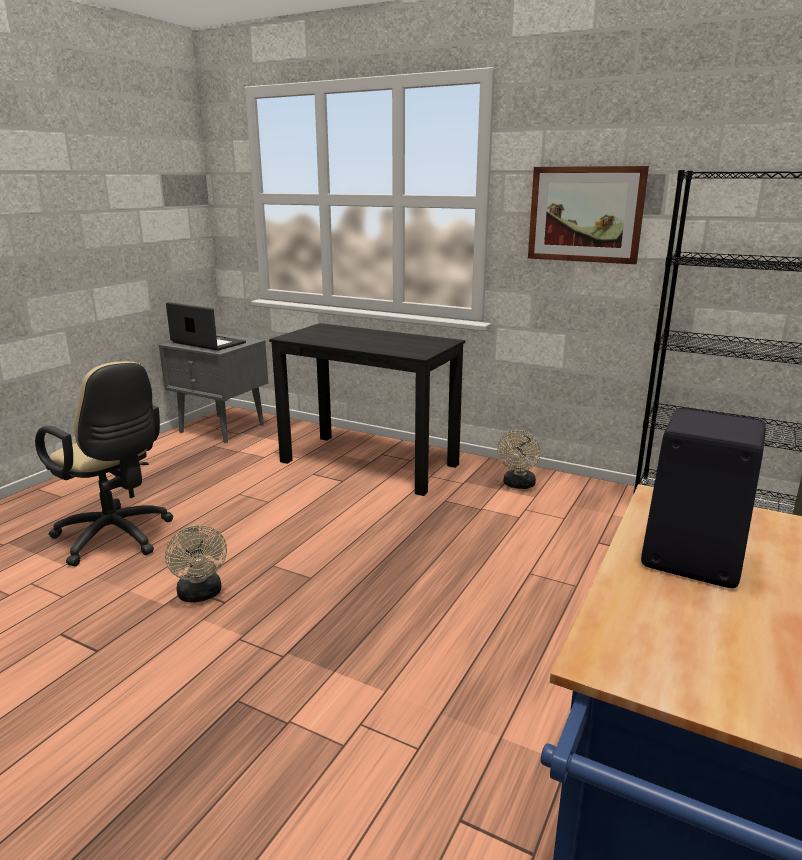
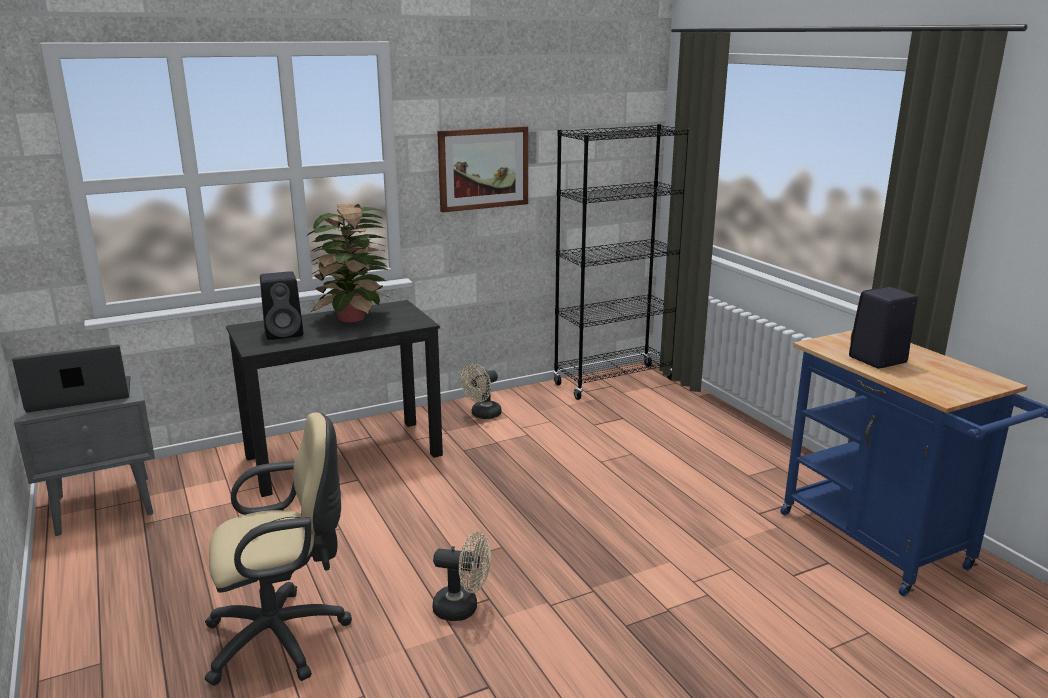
camera: 55 degrees left, 0 degrees up
beige fan [497,430,540,489] -> beige fan turned 75 degrees clockwise [460,364,502,419]
none -> black speaker [260,271,303,340]
none -> potted plant [308,204,389,322]

